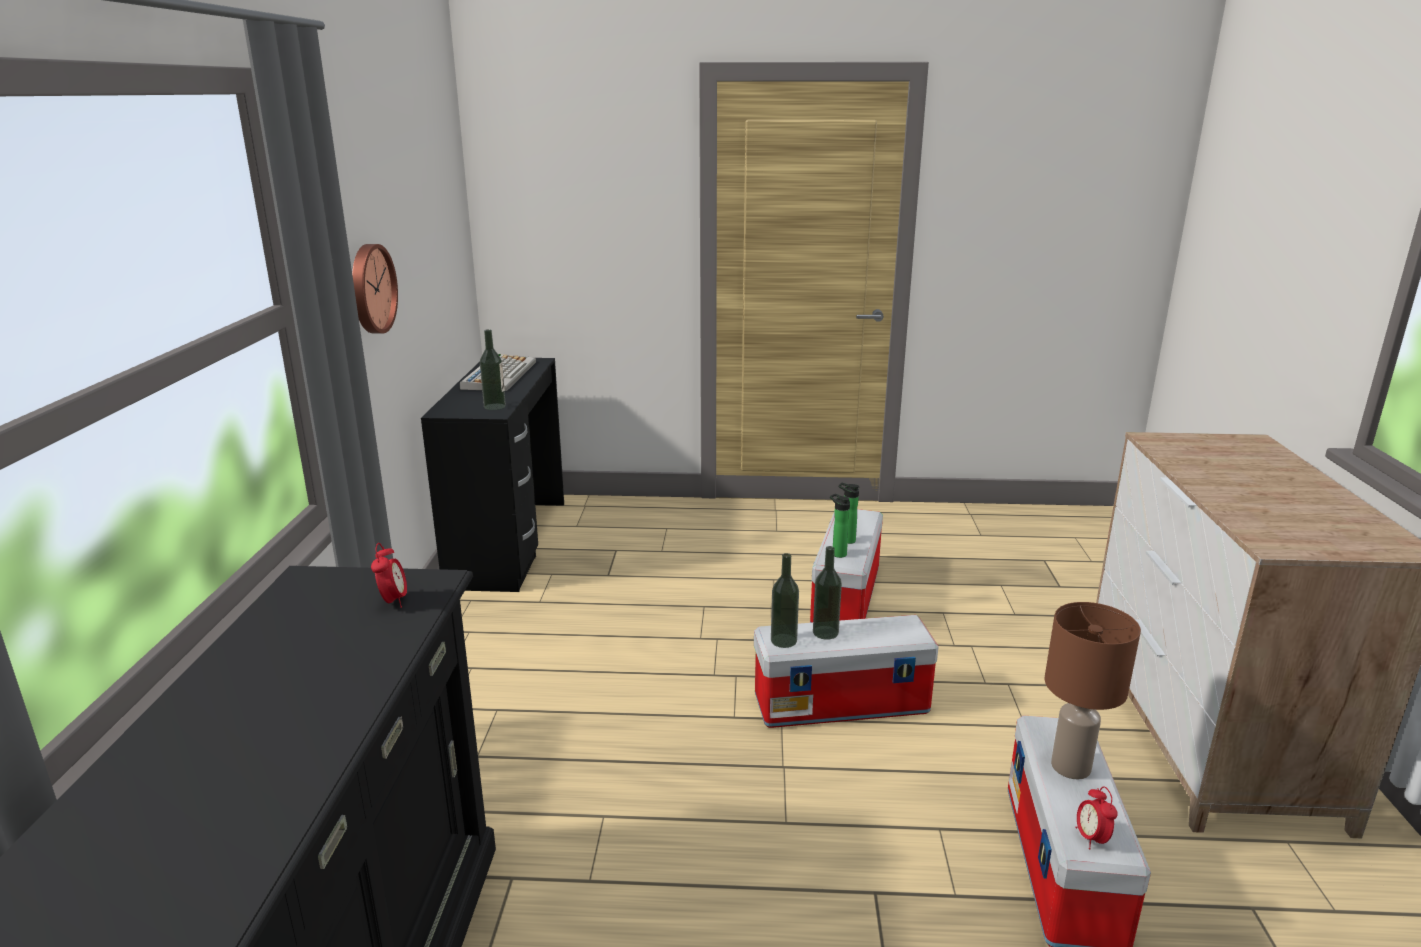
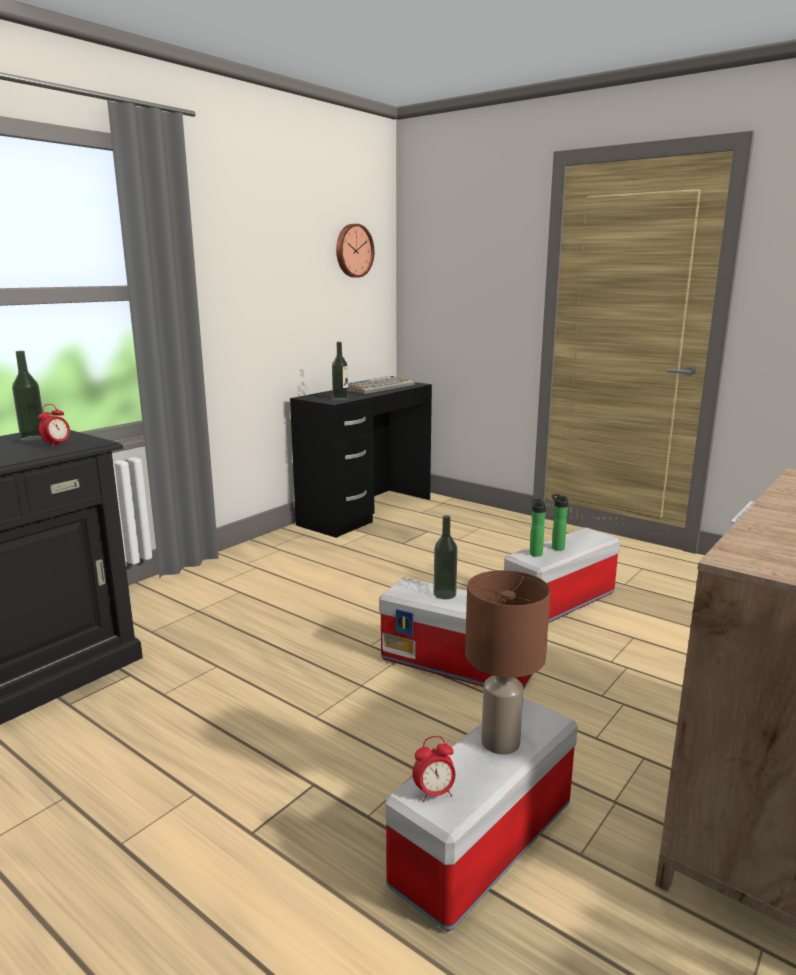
camera: 35 degrees right, 5 degrees down
wall clock [352,244,398,334] -> wall clock moved to [336,224,374,278]
bottle [771,553,799,648] -> bottle moved to [12,351,43,441]
alarm clock [1075,786,1118,849] -> alarm clock turned 135 degrees counterclockwise [412,736,455,802]

